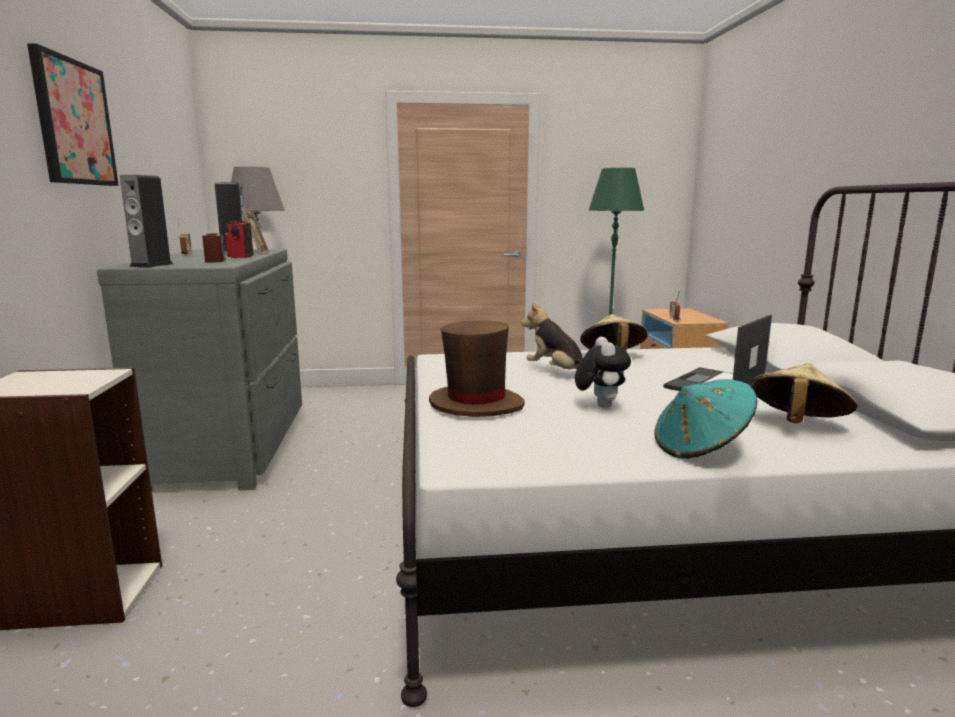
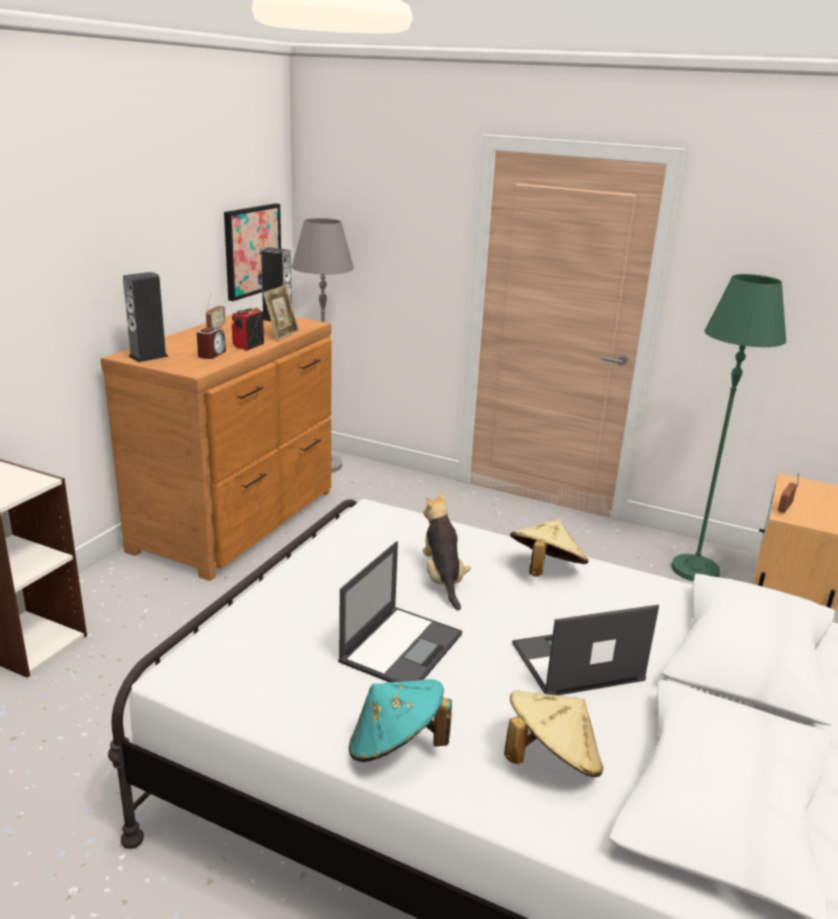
camera: 30 degrees right, 10 degrees up
picture [27,43,119,186] -> picture moved to [224,203,281,301]
grey dresser [97,249,302,491] -> brown dresser [101,314,331,581]
brown hat [429,320,525,417] -> none
plush toy [575,337,631,408] -> laptop [338,541,462,682]

